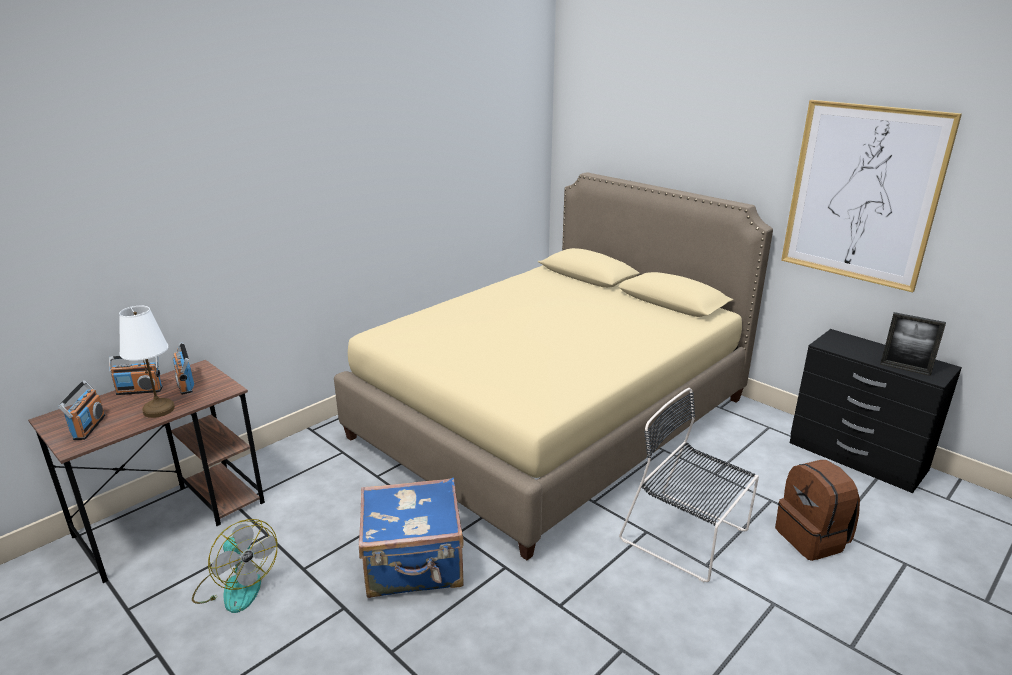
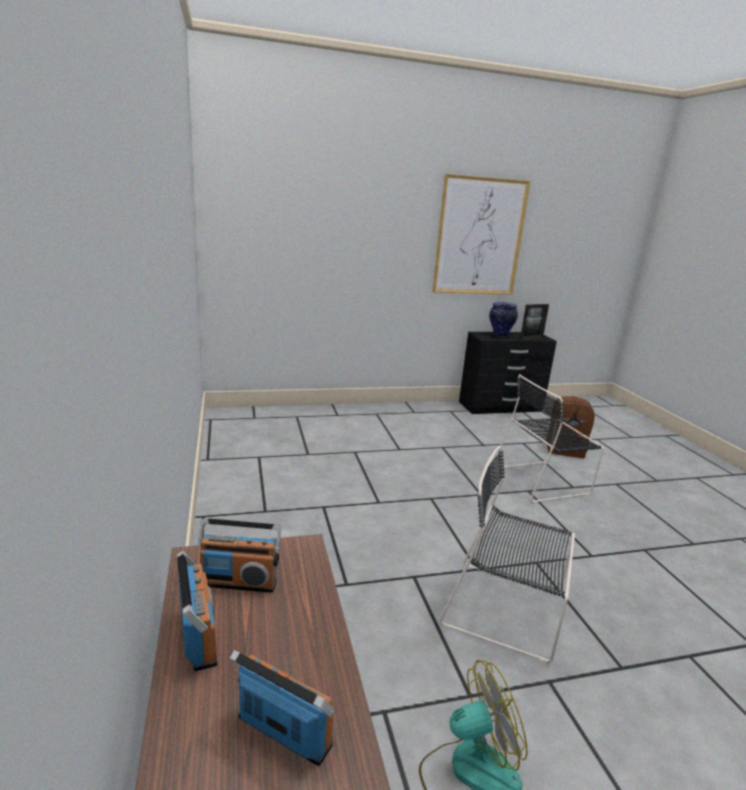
camera: 60 degrees left, 5 degrees down
radio [109,356,163,395] -> radio turned 45 degrees counterclockwise [177,551,218,671]
white table lamp [119,306,175,418] -> none
beige bed [334,172,773,560] -> none
blue suitcase [359,478,464,598] -> black chair [439,446,575,663]
none -> vase [489,302,518,337]

